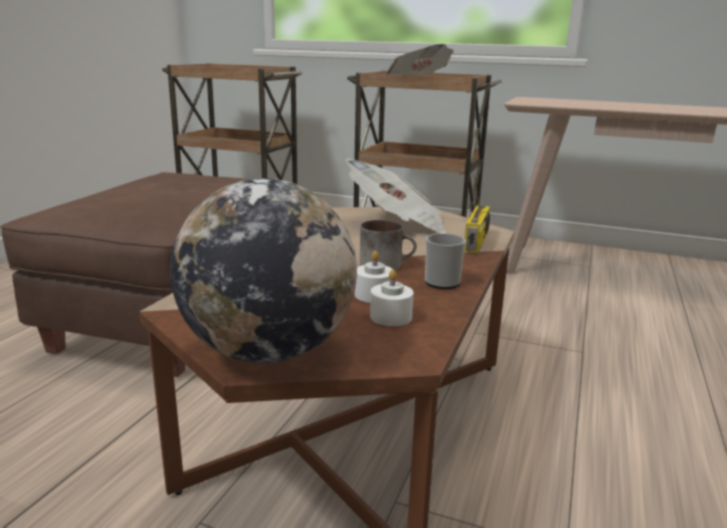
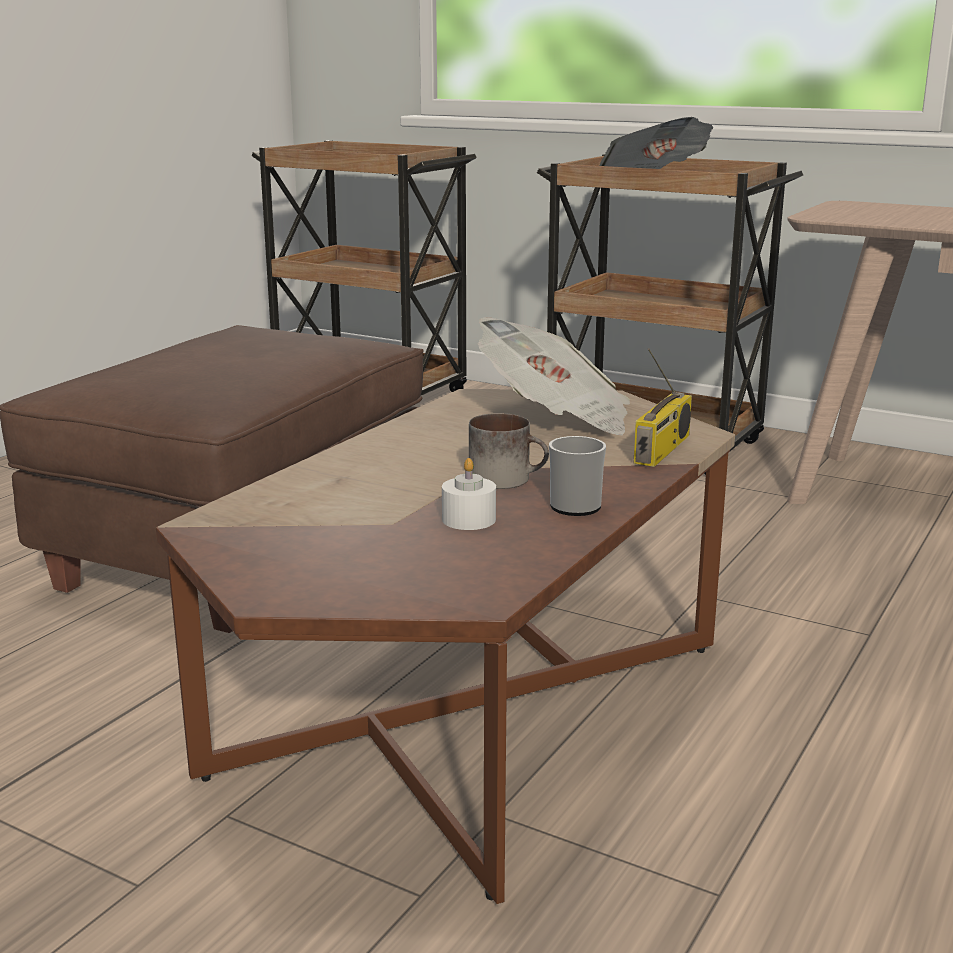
camera: 10 degrees right, 0 degrees up
globe [170,178,357,363] -> none
white candle [370,269,414,326] -> none

